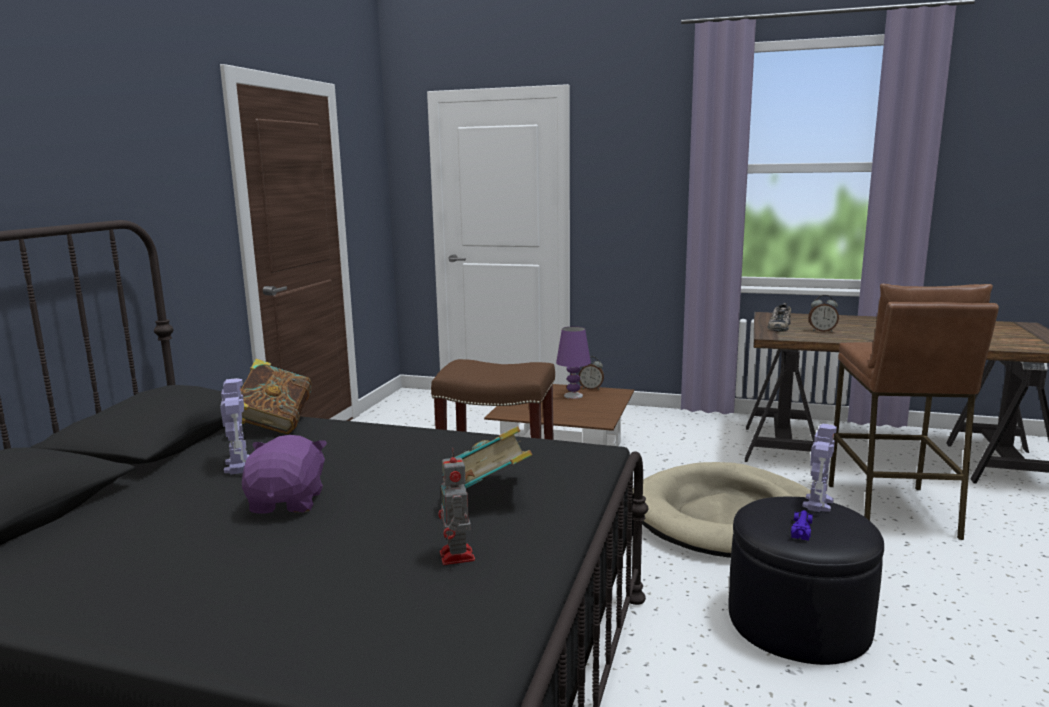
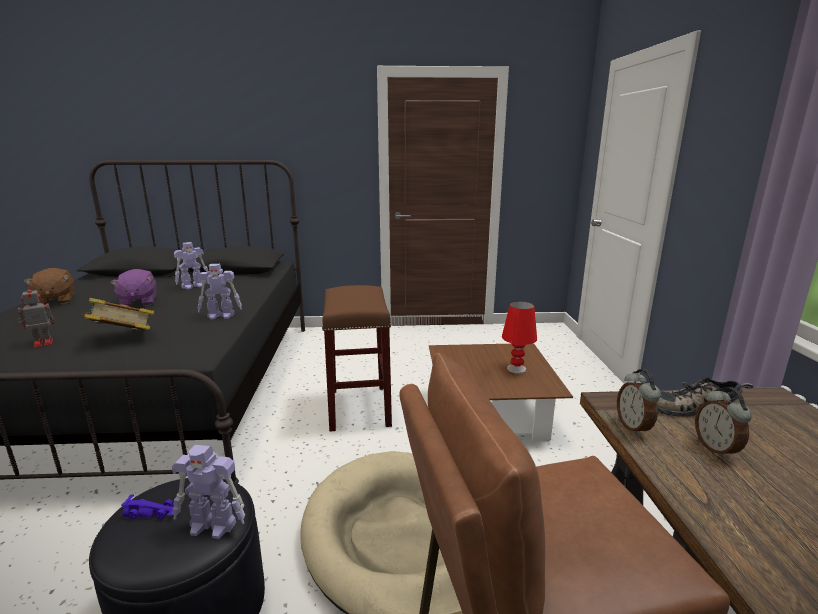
camera: 70 degrees right, 5 degrees up
book [241,359,312,434] -> none
purple plush toy [242,435,327,514] -> purple plush toy turned 90 degrees clockwise [110,269,156,307]
purple table lamp [556,326,591,399] -> red table lamp [502,301,537,374]
alarm clock [579,356,604,390] -> alarm clock moved to [617,369,661,436]
none -> brown plush toy [23,268,74,305]
none -> toy robot [198,264,242,319]

